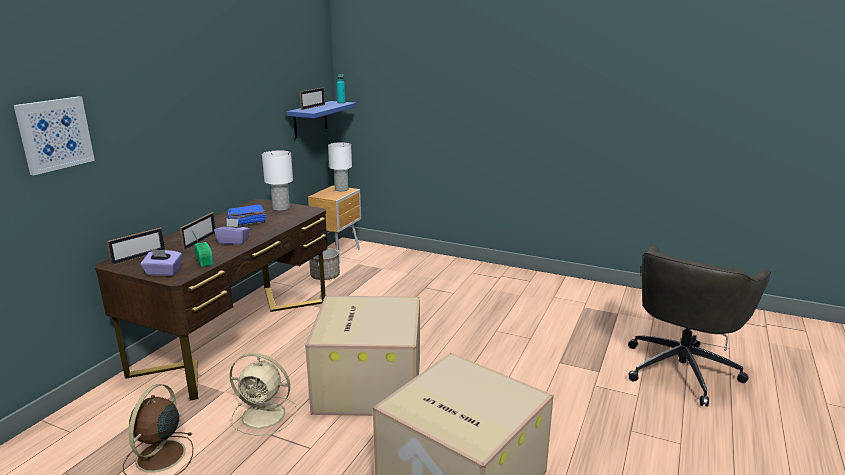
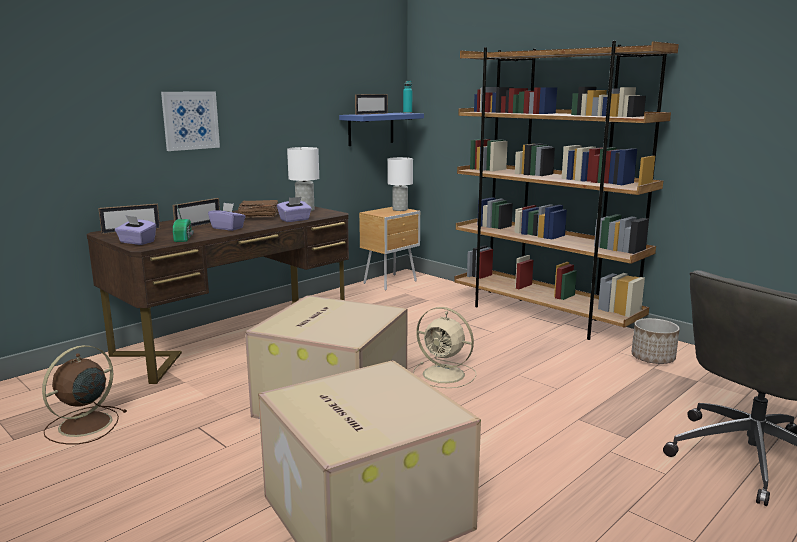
camera: 20 degrees right, 5 degrees down
picture [14,96,95,175] -> picture moved to [161,91,220,151]
blue book [227,204,266,226] -> brown book [238,200,278,218]
beige fan [229,353,297,435] -> beige fan moved to [413,307,477,388]
planter [309,248,340,280] -> planter moved to [632,318,680,364]
none -> purple tissue box [277,197,312,222]
none -> brown bookcase [454,41,679,340]

